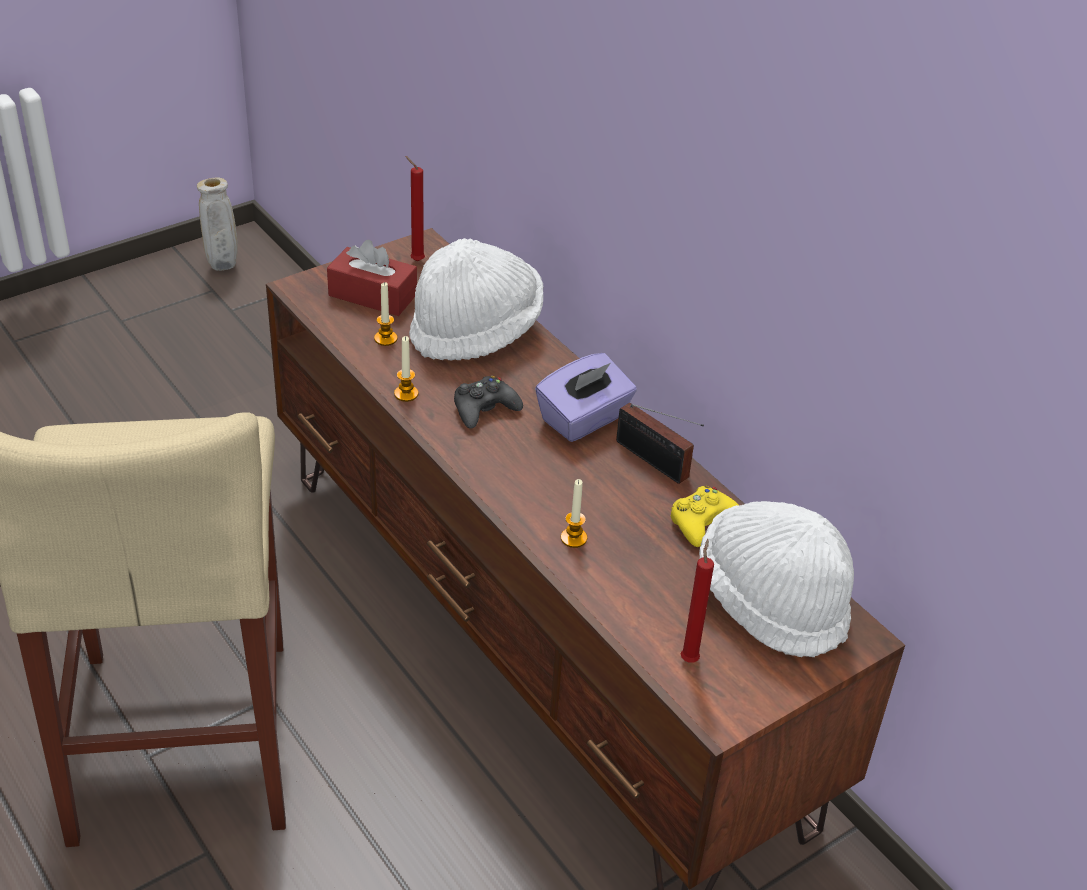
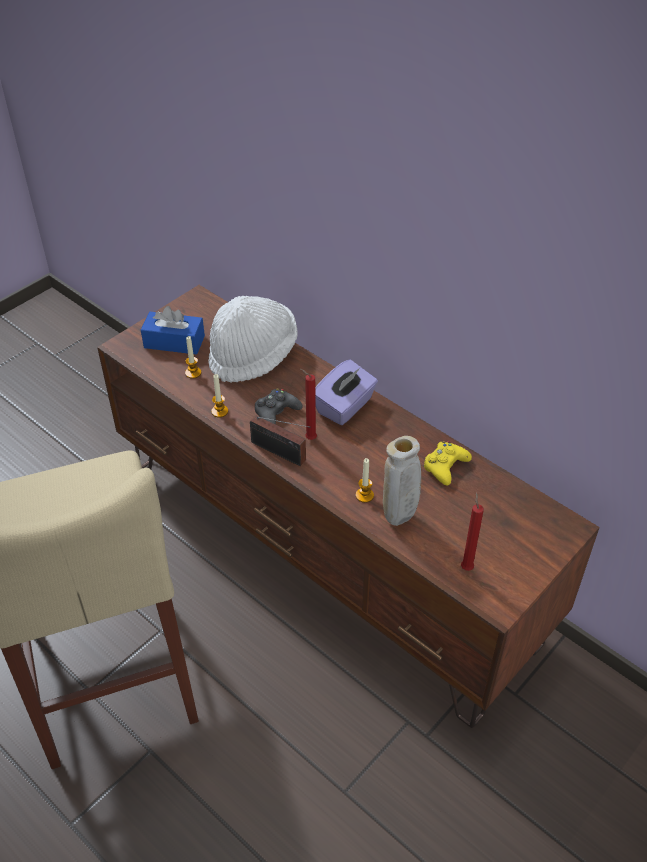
camera: 10 degrees left, 5 degrees up
beige vase [197,178,238,271] -> beige vase moved to [383,436,421,526]
red tissue box [327,240,417,316] -> blue tissue box [141,306,205,355]
red candle [405,156,425,261] -> red candle moved to [300,369,317,440]
radio [616,403,704,484] -> radio moved to [250,416,310,466]
white hat [699,501,854,657] -> none

